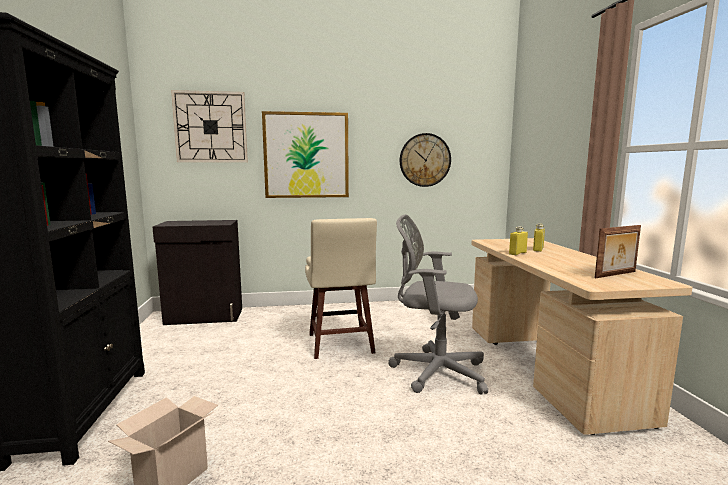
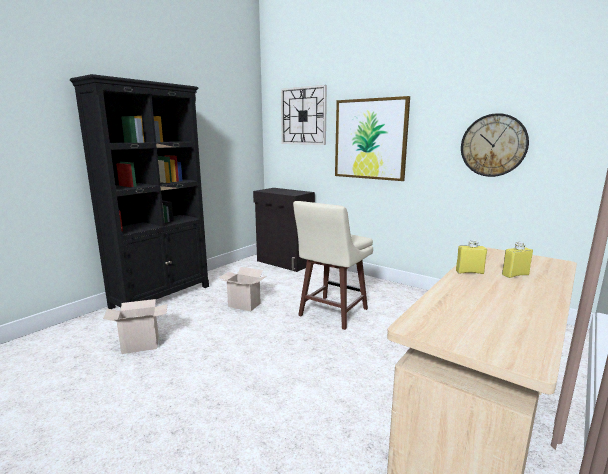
camera: 45 degrees right, 5 degrees up
grey office chair [388,214,488,395] -> none
picture frame [595,225,641,278] -> none
none -> cardboard box [219,267,267,311]

